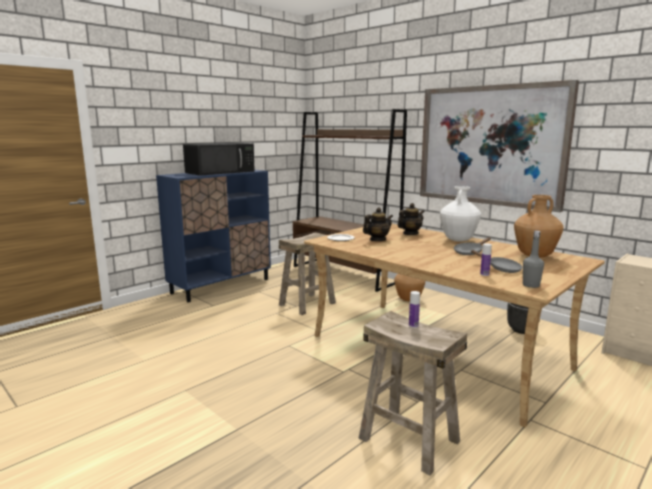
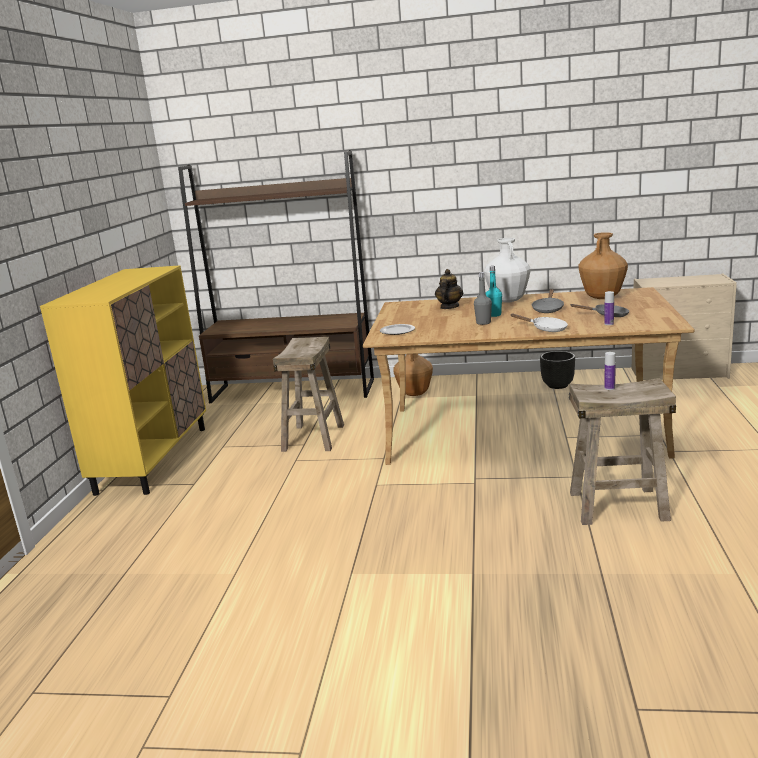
camera: 35 degrees left, 5 degrees up
blue cabinet [156,170,271,302] -> yellow cabinet [40,265,206,496]
black microwave [183,143,255,175] -> none
teapot [363,207,393,241] -> none
picture [420,80,579,212] -> none
grey bottle [523,230,544,288] -> grey bottle moved to [474,272,492,325]
none -> turquoise bottle [486,266,502,317]
none -> white frying pan [510,314,568,332]

